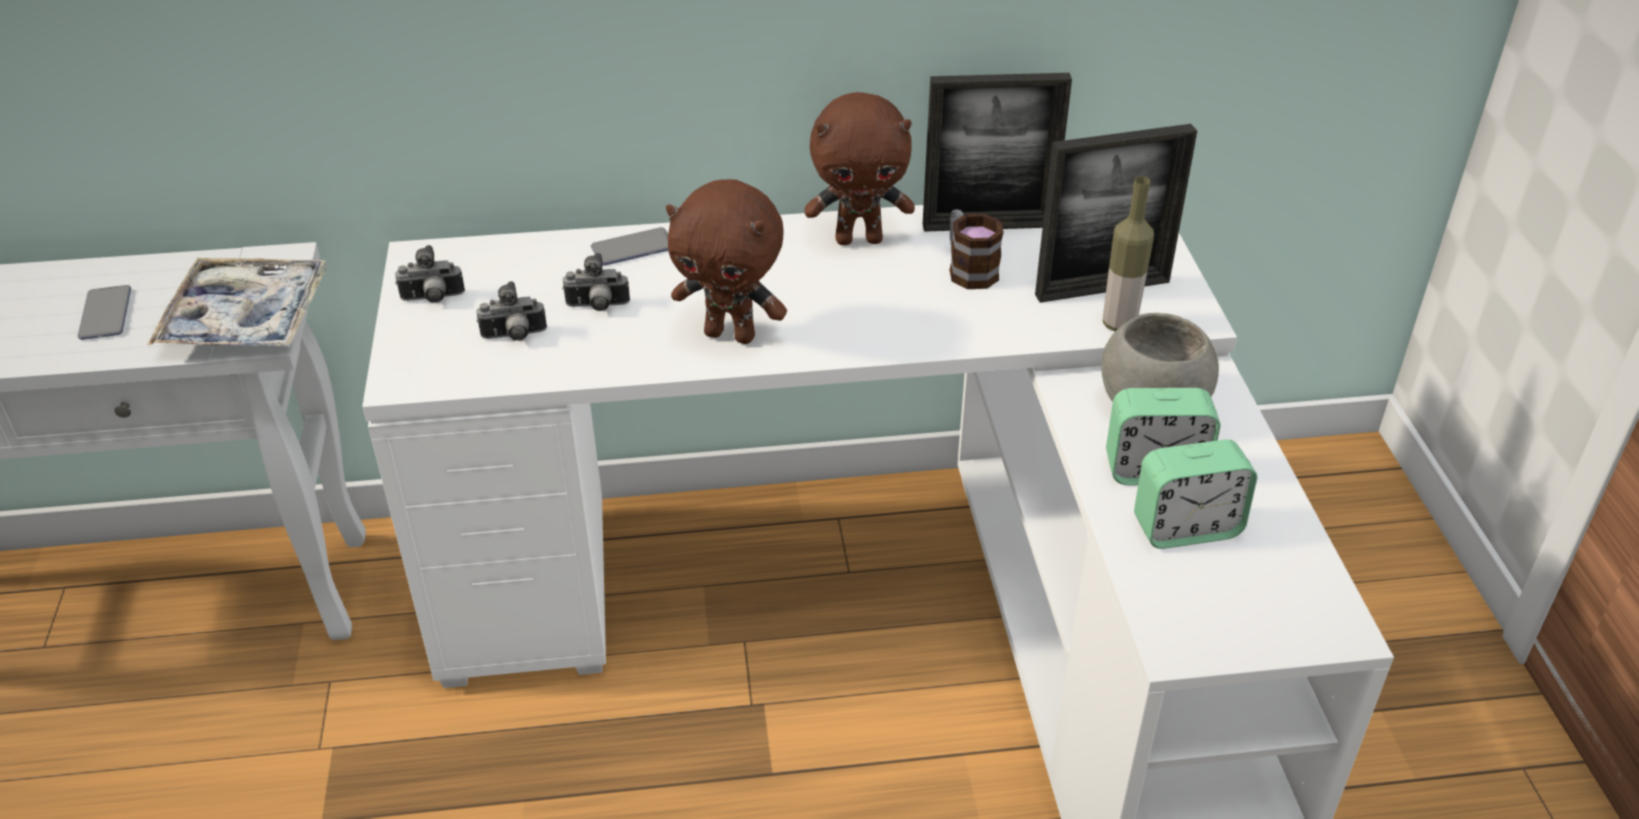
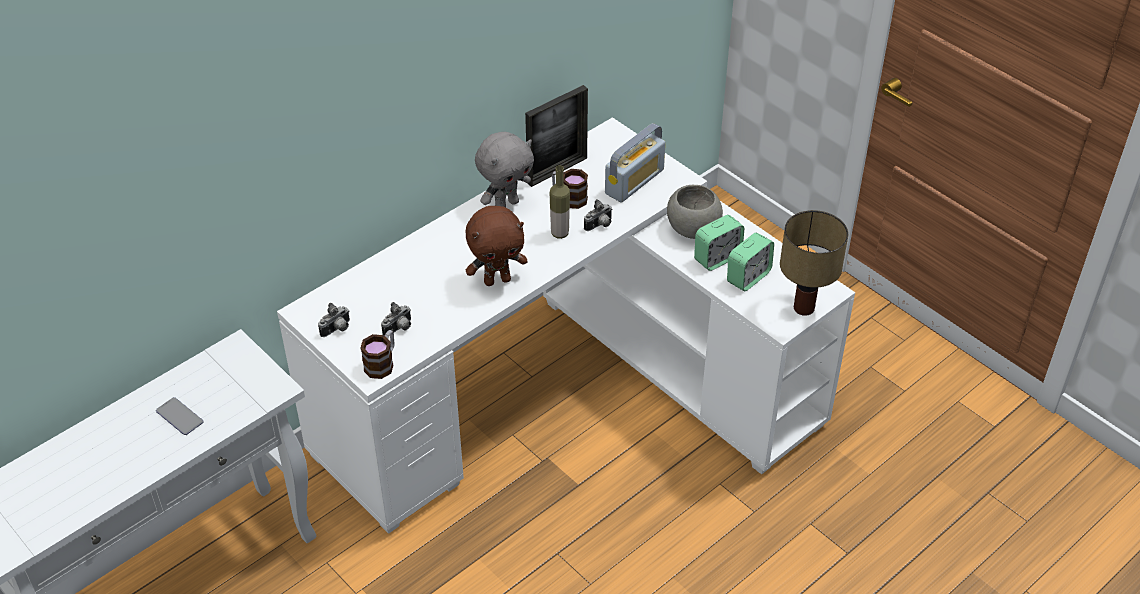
camera: 35 degrees left, 5 degrees up
tray [148,258,328,347] -> none
camera [562,253,630,311] -> camera moved to [584,199,613,231]
phone [591,227,668,266] -> none
brown plush toy [804,92,915,245] -> grey plush toy [475,132,534,207]
picture frame [1035,124,1197,303] -> radio [605,123,666,202]
bottle [1103,176,1154,331] -> bottle moved to [550,165,570,239]
none -> mug [360,330,395,379]
none -> table lamp [780,210,848,316]

